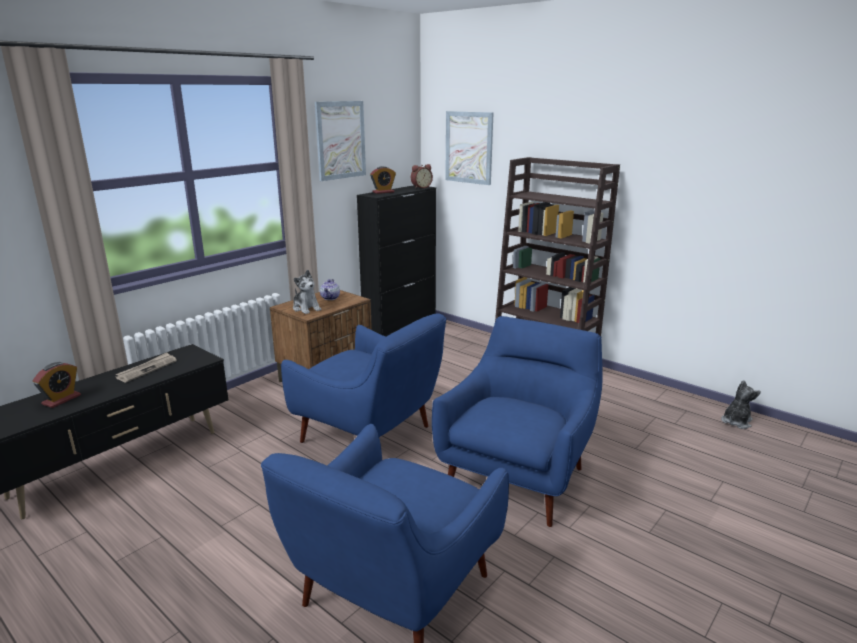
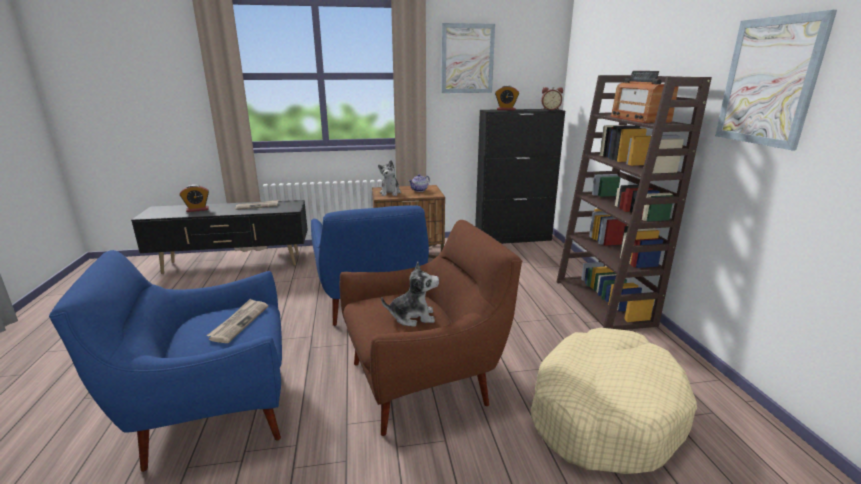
camera: 40 degrees right, 0 degrees up
blue armchair [432,316,603,527] -> brown armchair [340,220,522,436]
picture [445,111,494,185] -> picture moved to [715,10,837,150]
plush toy [721,380,761,429] -> plush toy moved to [381,262,439,327]
none -> newspaper [206,298,268,343]
none -> beige dog bed [531,328,697,474]
none -> radio [610,71,678,123]

